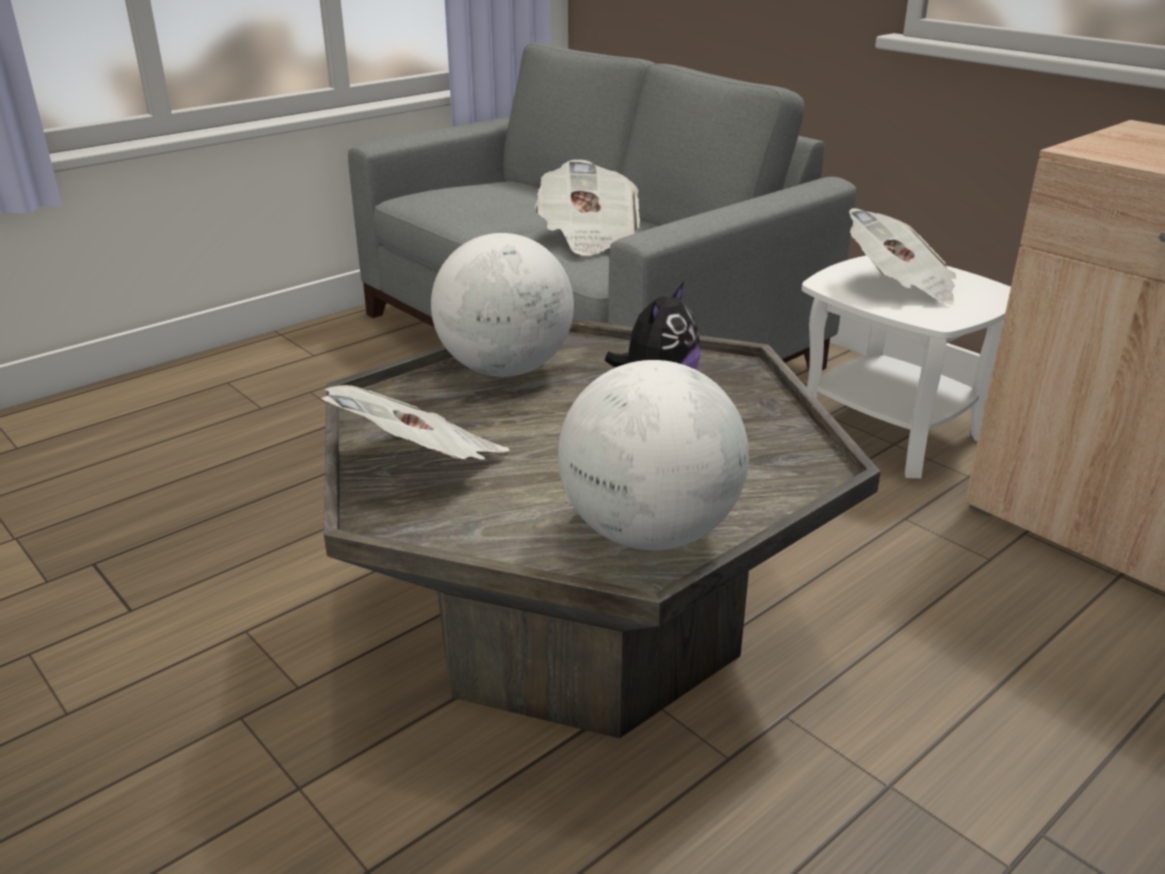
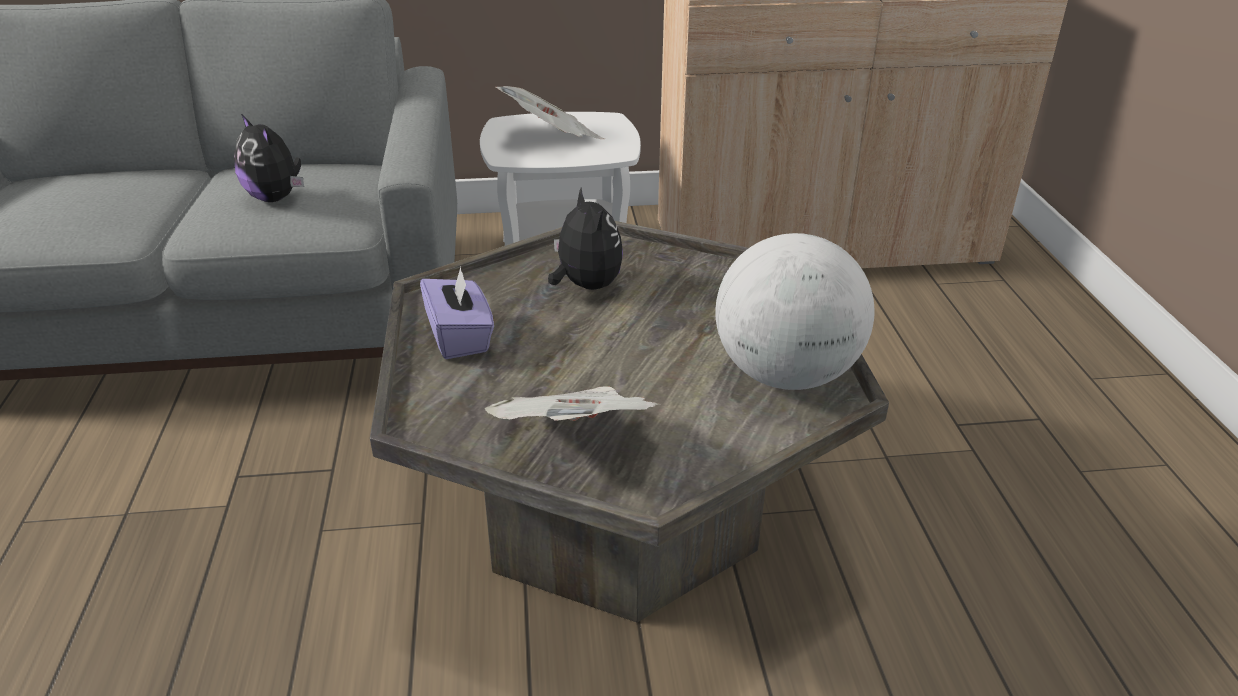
camera: 55 degrees left, 5 degrees up
globe [431,233,574,377] -> purple tissue box [420,267,494,359]
newspaper [535,160,640,256] -> plush toy [234,114,304,202]

